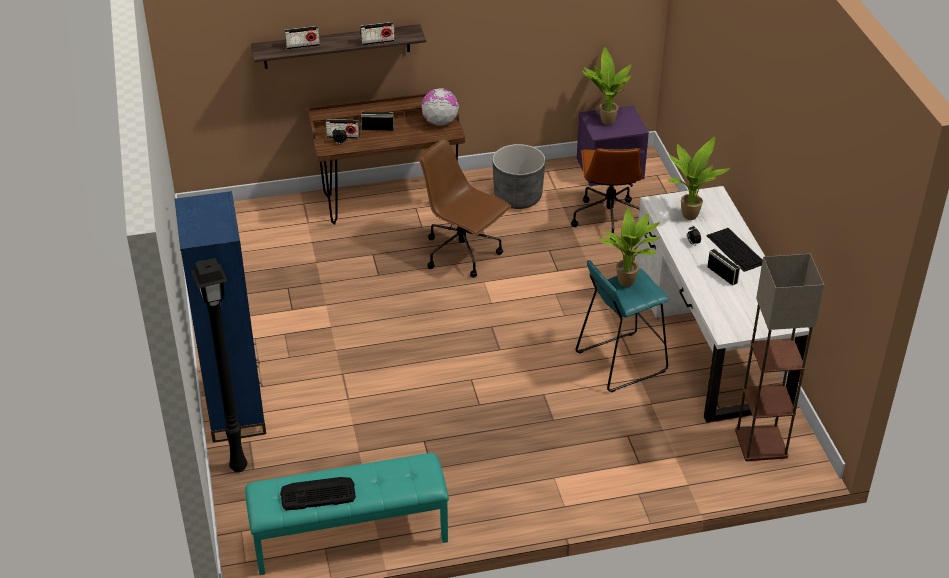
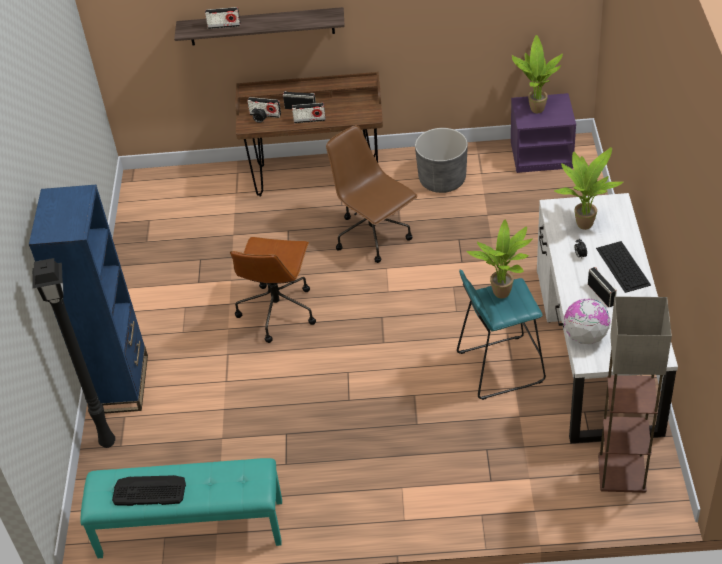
camera: 15 degrees right, 5 degrees up
radio [360,22,395,45] -> radio moved to [292,103,326,123]
globe [421,88,459,125] -> globe moved to [564,299,611,344]
brown office chair [571,148,643,242] -> brown office chair moved to [230,237,316,343]

